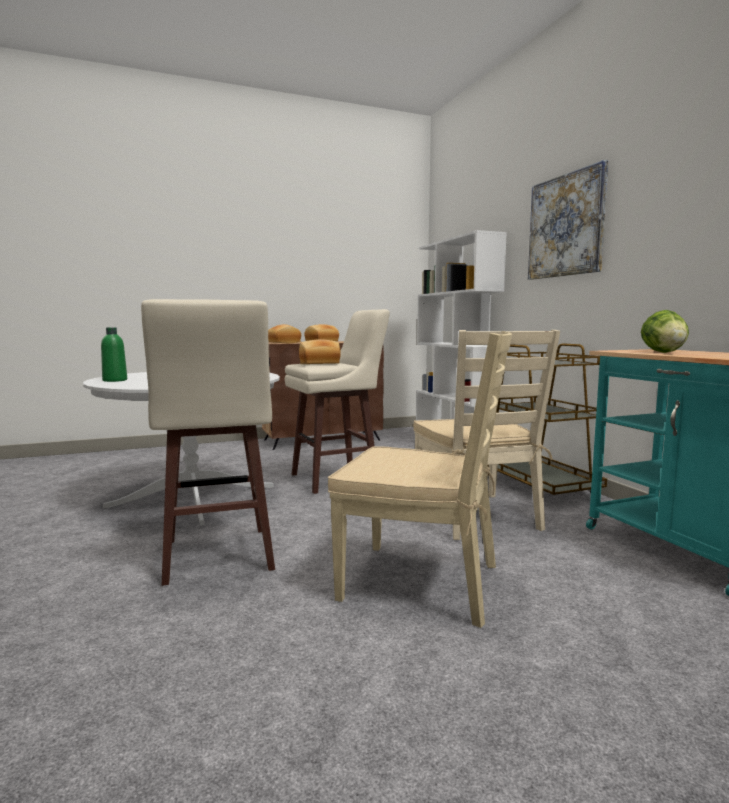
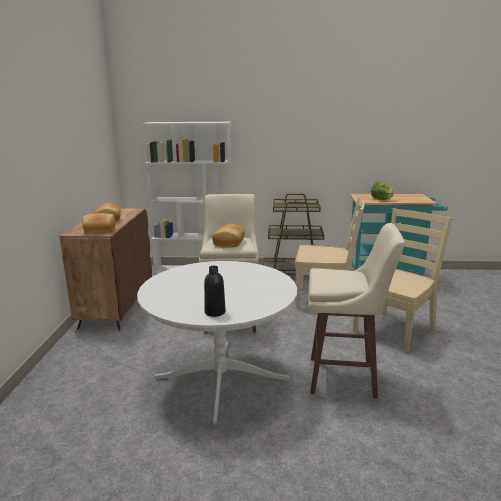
camera: 65 degrees left, 10 degrees up
green bottle [101,327,127,382] -> black bottle [204,266,226,317]
picture [528,160,609,280] -> none

